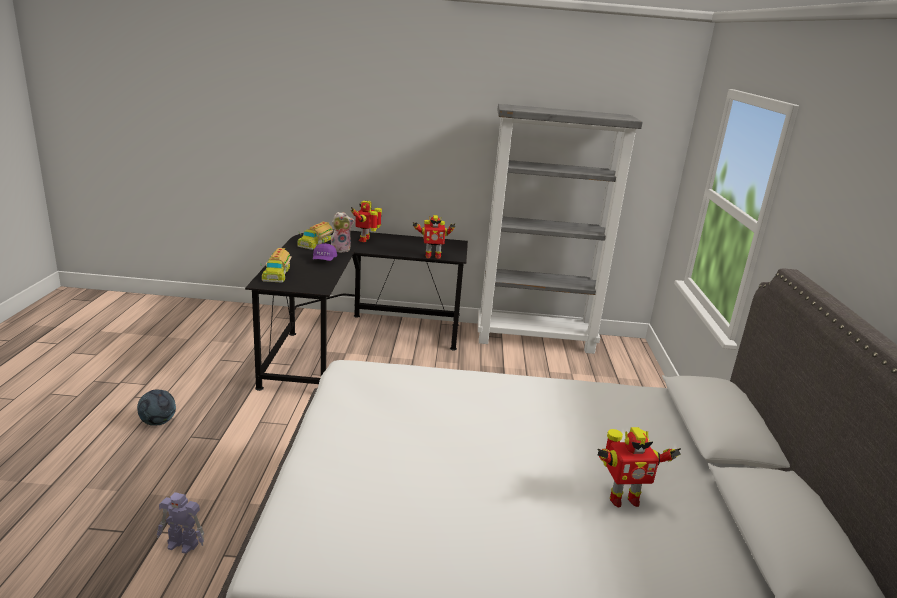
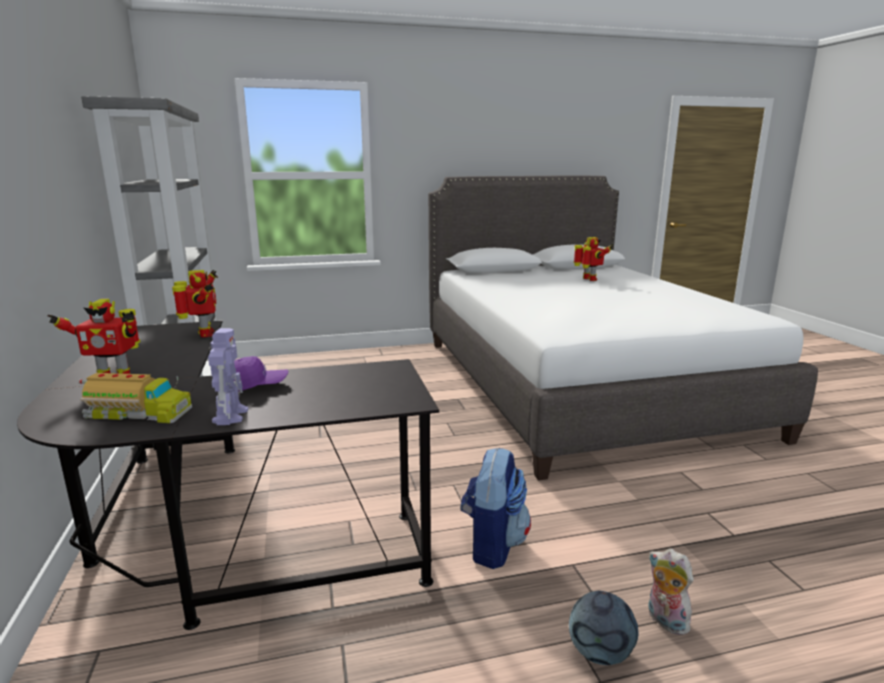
camera: 105 degrees left, 5 degrees down
toy robot [157,492,204,554] -> toy robot moved to [208,328,248,425]
toy truck [260,248,292,282] -> none
plush toy [331,212,355,253] -> plush toy moved to [648,549,694,635]
none -> backpack [460,447,531,569]

